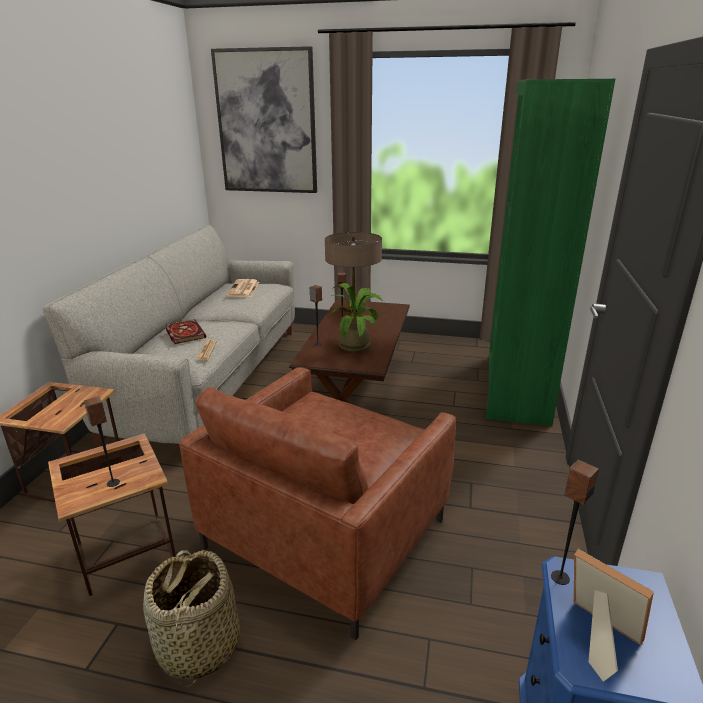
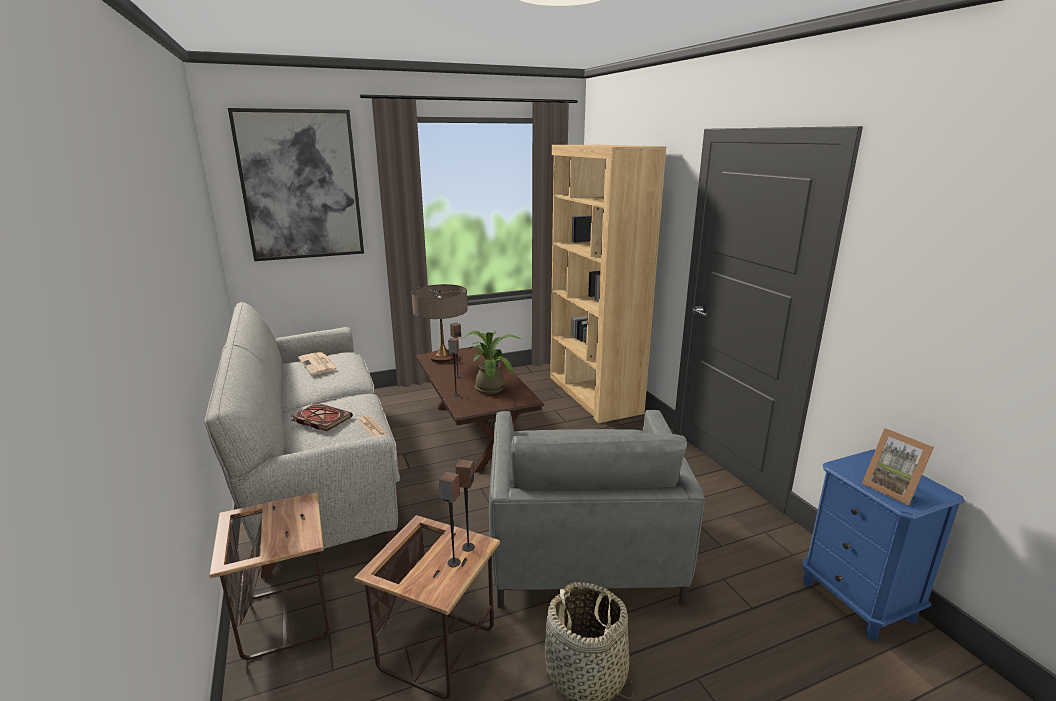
camera: 35 degrees left, 5 degrees down
brown armchair [179,367,456,640] -> grey armchair [489,410,705,608]
green bookcase [486,79,615,426] -> brown bookcase [550,145,666,423]
speaker [551,460,599,585] -> speaker moved to [455,459,475,552]
picture frame [574,549,654,682] -> picture frame turned 135 degrees counterclockwise [862,428,934,505]

